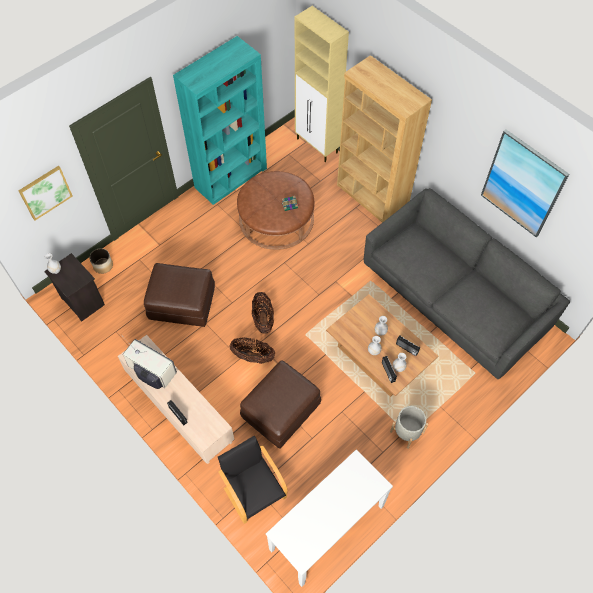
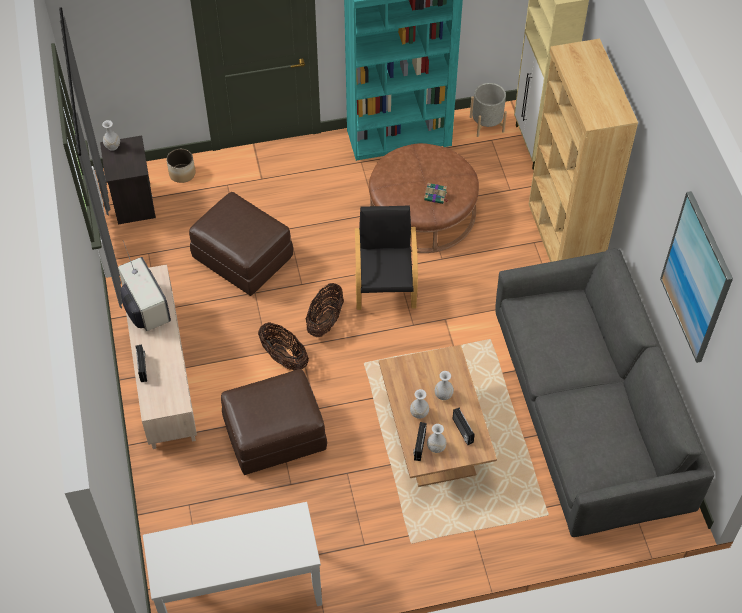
camera: 30 degrees right, 5 degrees down
picture [18,166,73,220] -> none
black armchair [218,436,288,524] -> black armchair moved to [355,205,418,310]
grey planter [390,406,428,449] -> grey planter moved to [470,83,507,137]

